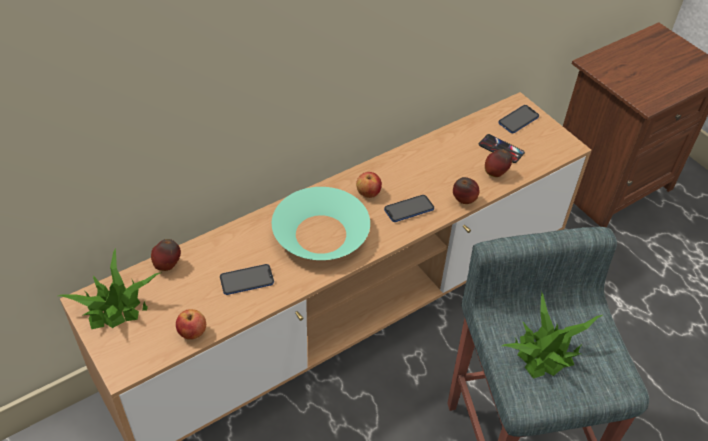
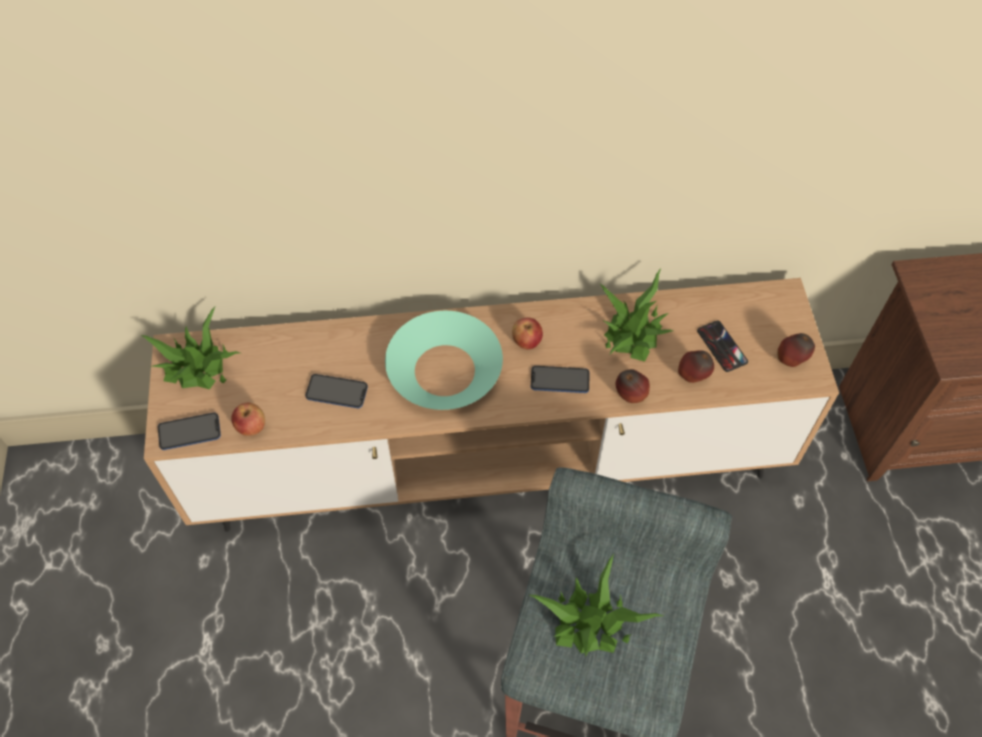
camera: 30 degrees right, 10 degrees up
apple [151,239,181,271] -> apple moved to [778,333,815,367]
phone [498,105,539,133] -> phone moved to [158,412,221,450]
none -> potted plant [600,269,673,362]

